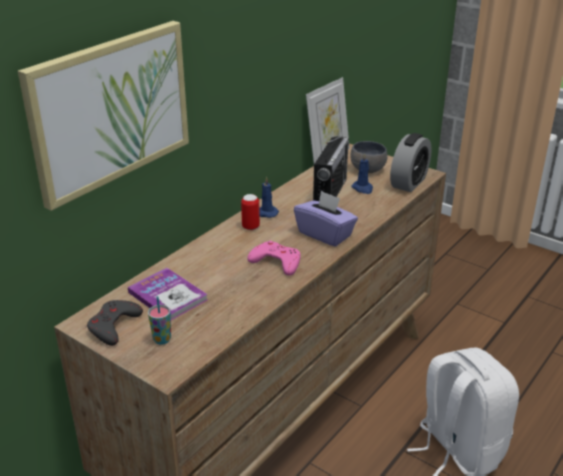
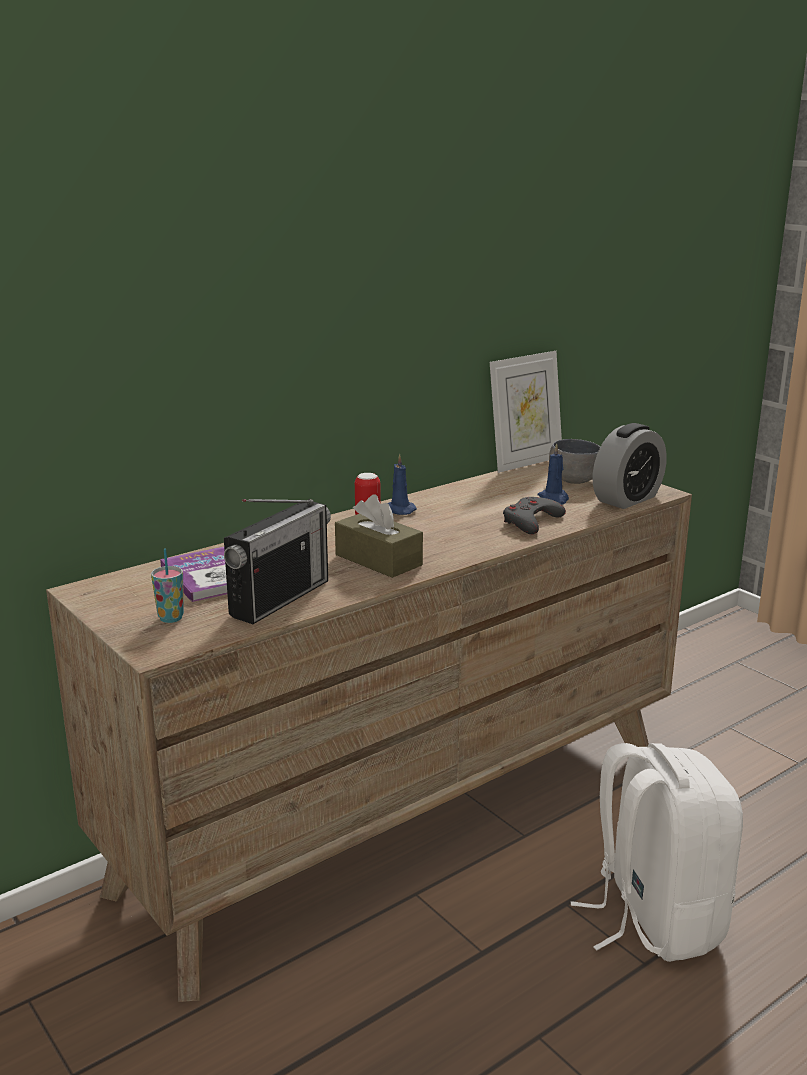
camera: 15 degrees right, 10 degrees down
picture [18,21,189,211] -> none
grey game controller [87,300,143,346] -> grey game controller moved to [503,497,566,534]
pink game controller [247,241,301,276] -> brown tissue box [335,494,423,578]
purple tissue box [294,190,358,247] -> none
radio [313,136,349,201] -> radio moved to [224,499,331,624]

